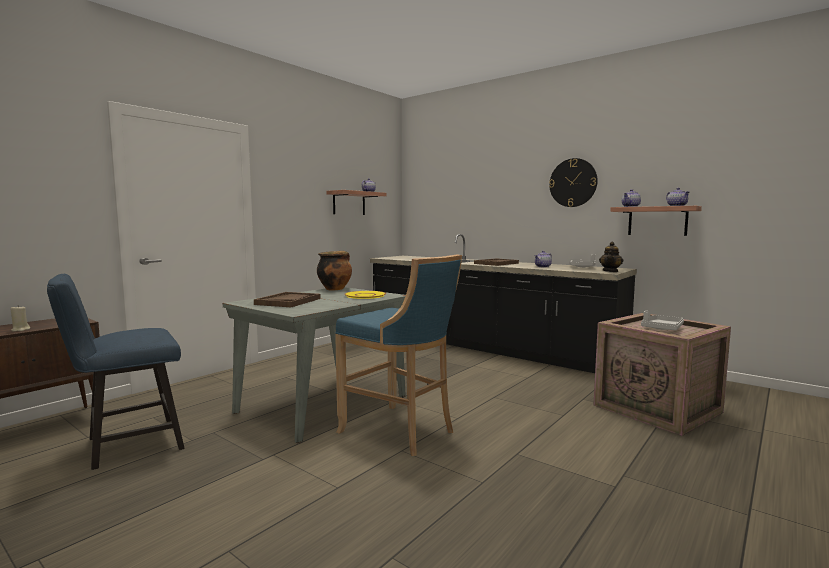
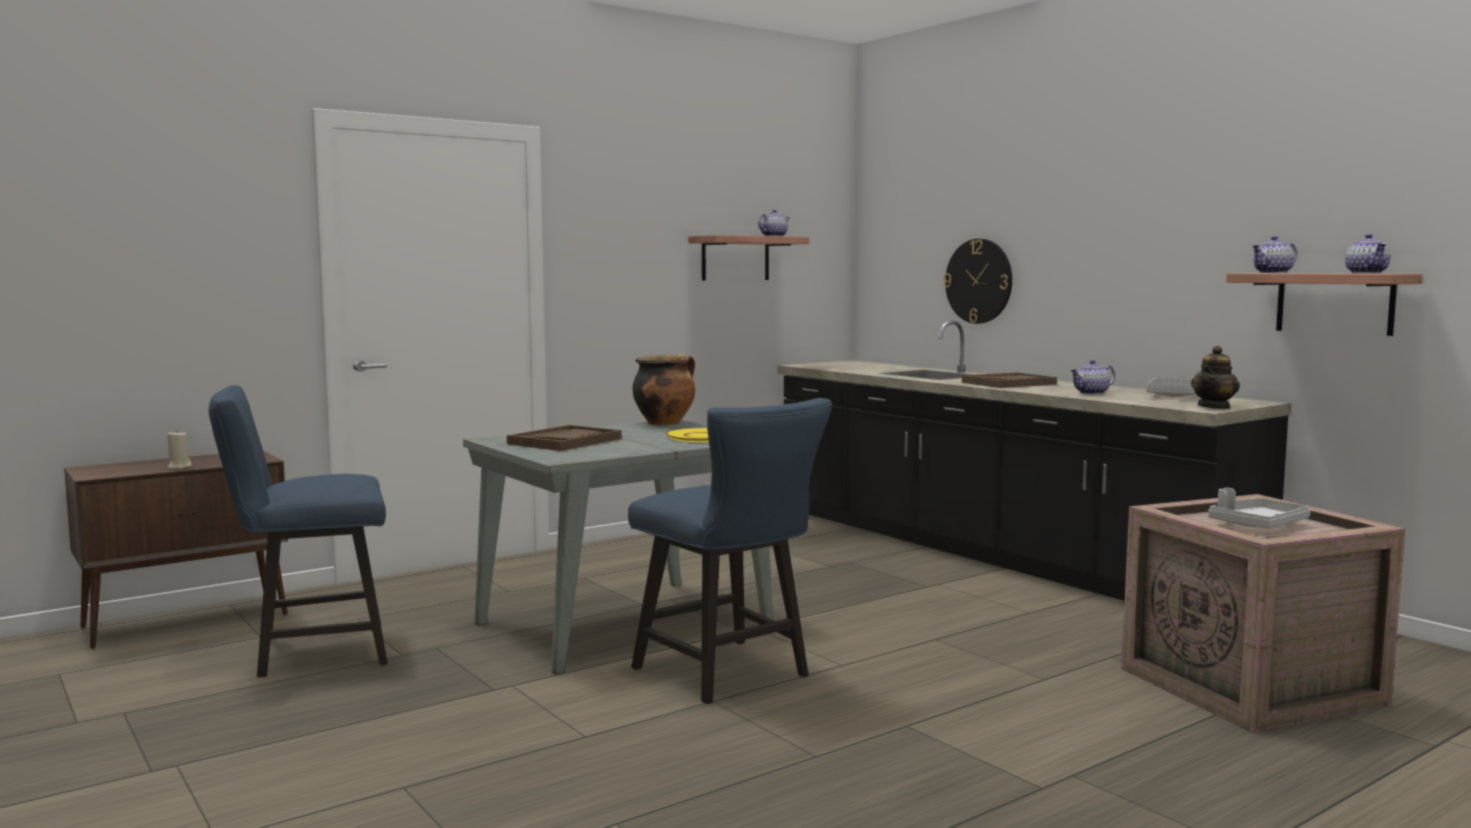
camera: 15 degrees right, 0 degrees up
blue stool [335,254,462,456] -> blue chair [628,398,832,704]
wall clock [549,158,598,207] -> wall clock moved to [944,239,1012,324]

